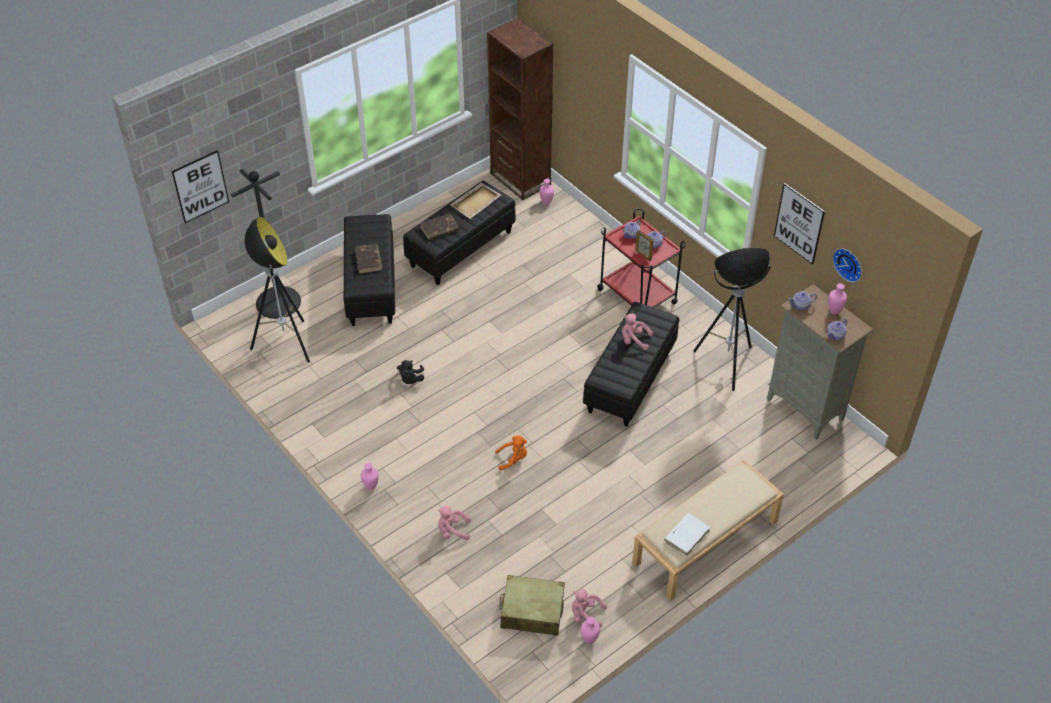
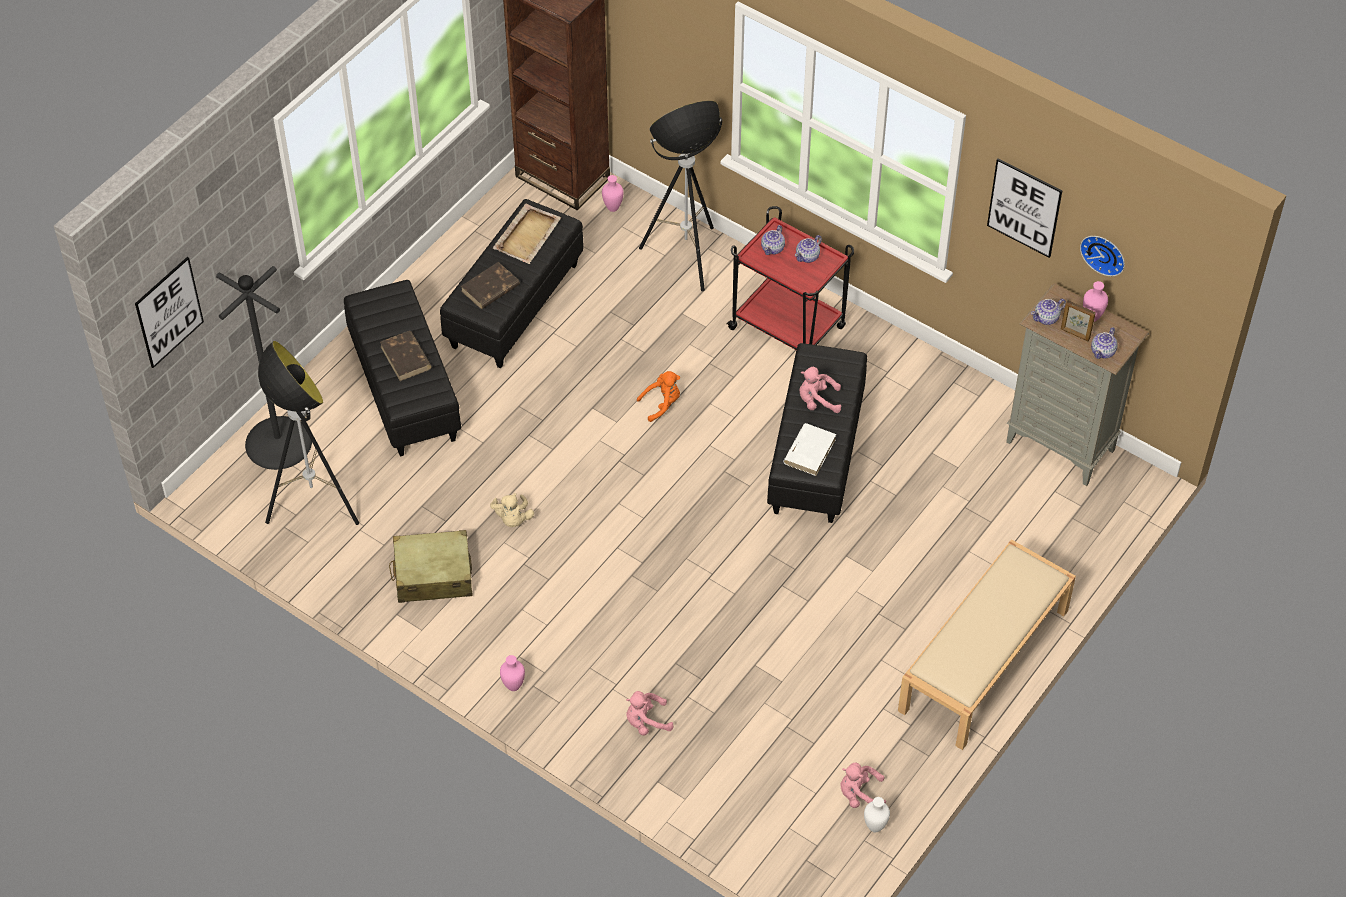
camera: 15 degrees left, 5 degrees up
black plush toy [397,360,424,384] -> beige plush toy [490,493,534,527]
orange plush toy [495,436,527,470] -> orange plush toy moved to [637,371,680,422]
beige suitcase [499,575,565,636] -> beige suitcase moved to [389,530,473,603]
pink vase [581,617,600,644] -> white vase [864,797,890,832]
picture frame [635,230,654,261] -> picture frame moved to [1061,300,1096,341]
white book [664,513,710,557] -> white book moved to [783,423,836,476]
floor lamp [693,247,771,391] -> floor lamp moved to [639,101,723,292]

